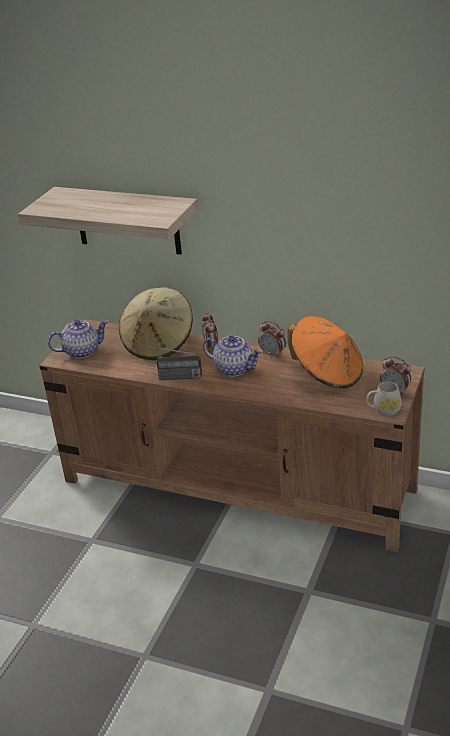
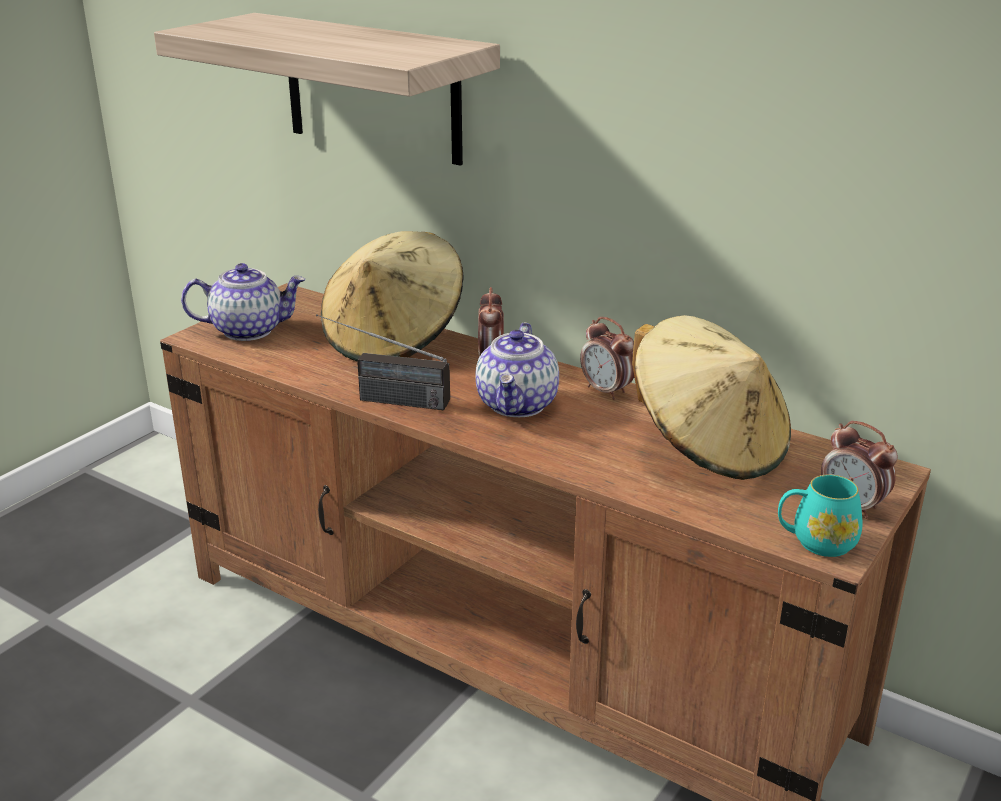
camera: 10 degrees right, 5 degrees down
teapot [203,336,263,377] -> teapot turned 60 degrees clockwise [476,322,559,417]
orange hat [288,316,363,388] -> beige hat [632,315,791,480]
white mug [366,381,402,416] -> turquoise mug [778,475,862,557]

